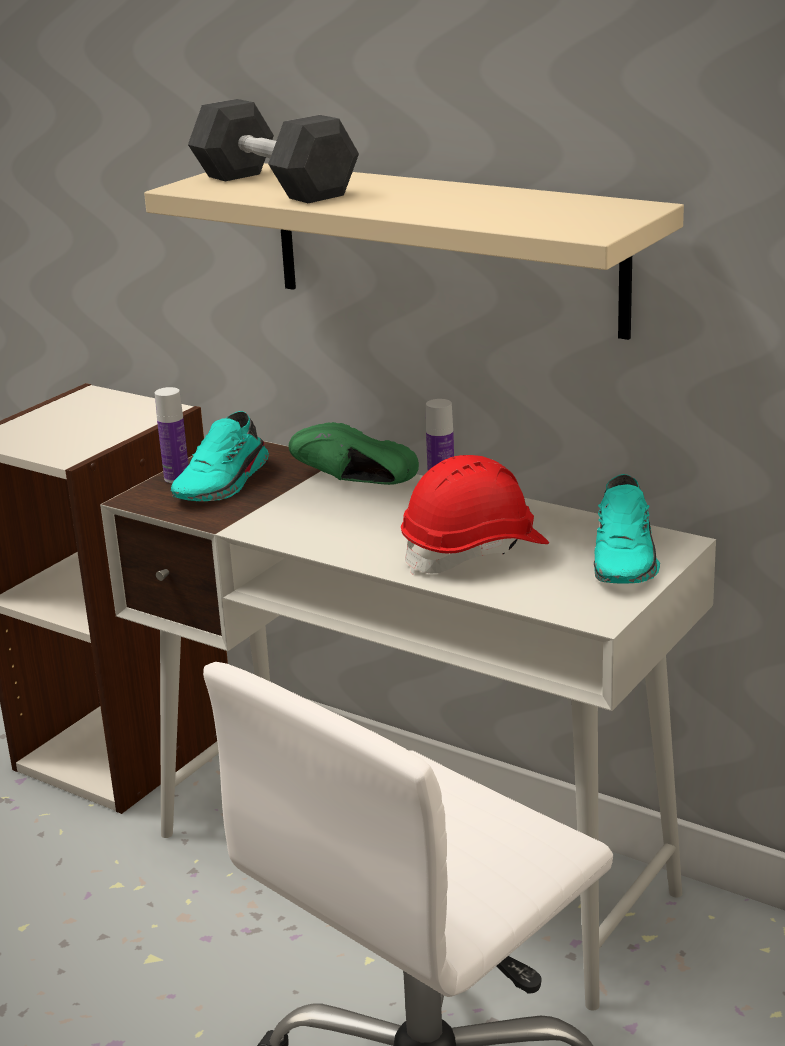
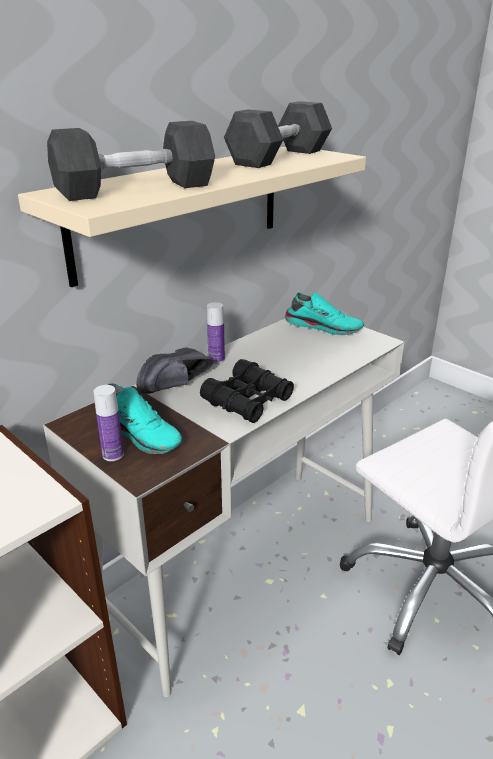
camera: 80 degrees left, 5 degrees up
green shoe [289,422,419,485] -> black shoe [136,347,214,394]
red hard hat [401,455,549,575] -> none
none -> black binoculars [200,359,294,423]
none -> grey dumbbell [224,101,332,168]

